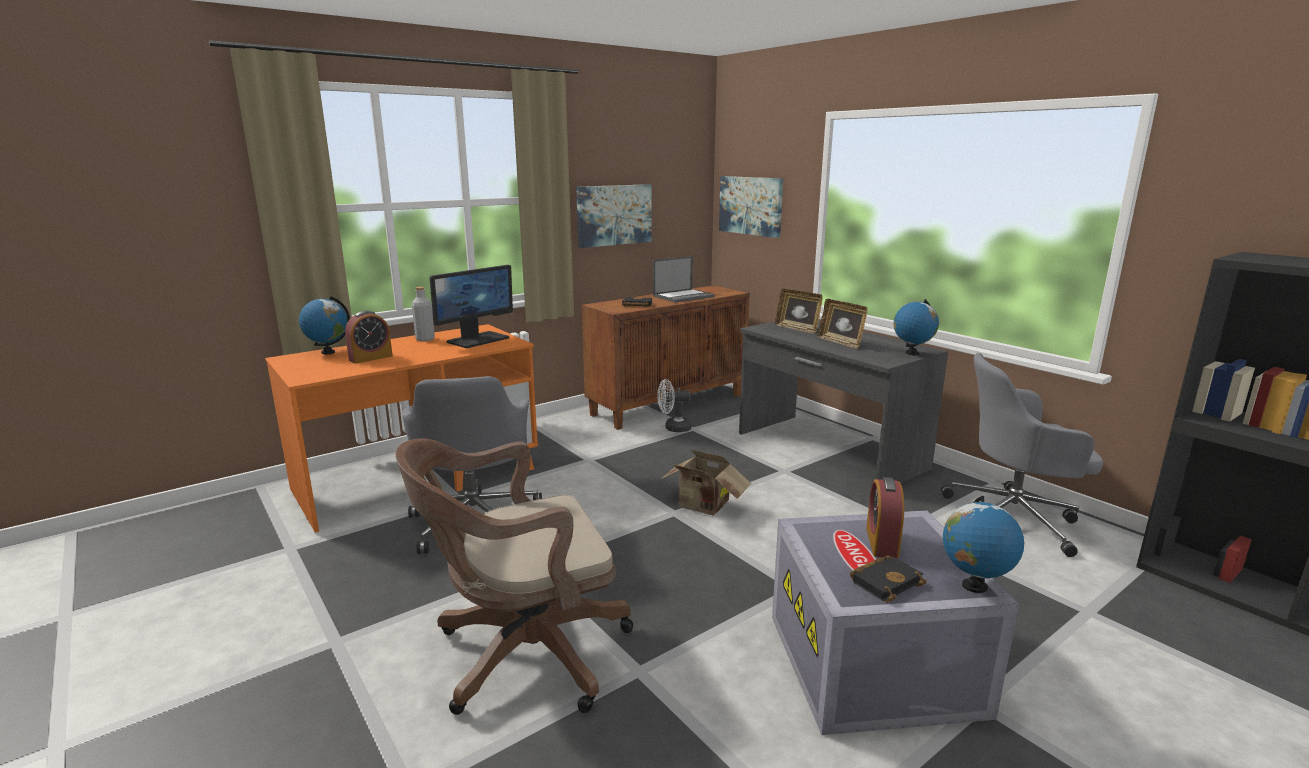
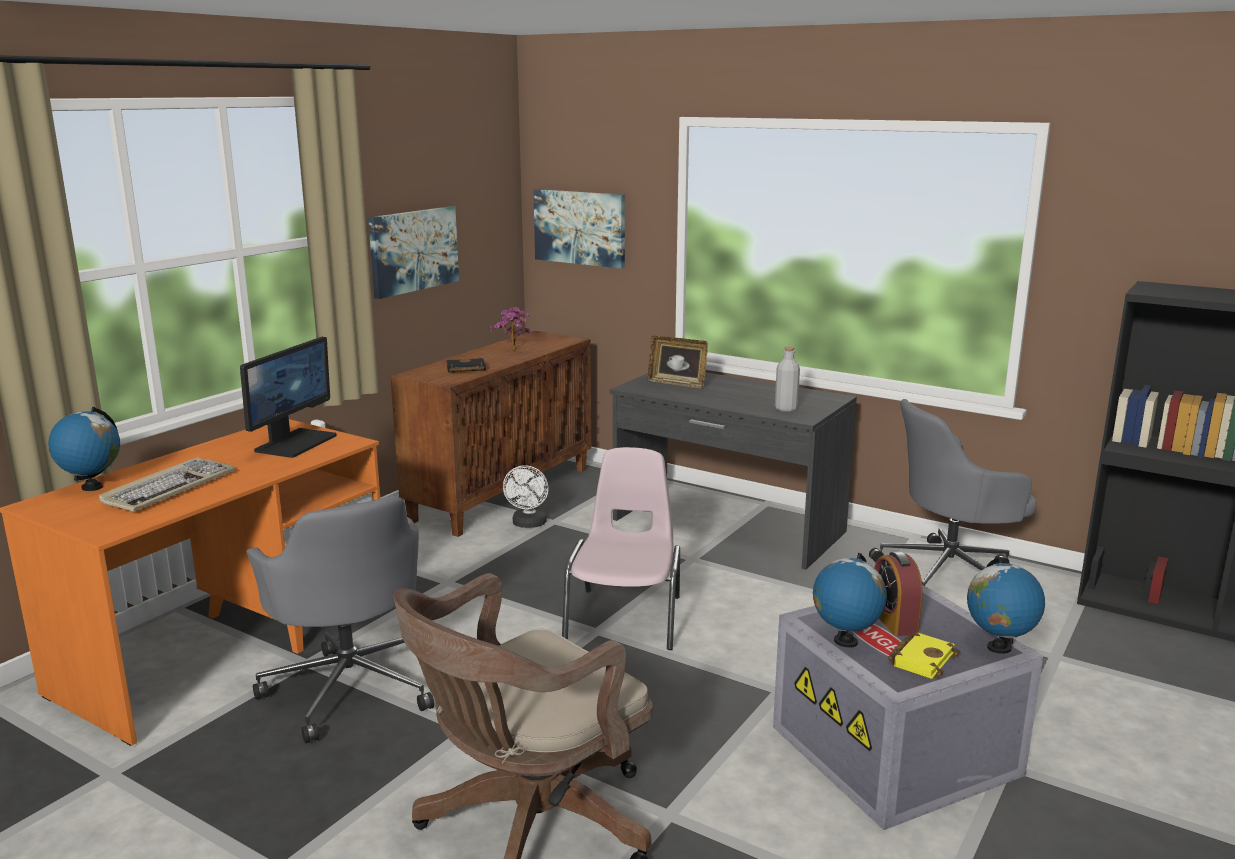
camera: 20 degrees left, 0 degrees up
alarm clock [345,311,393,364] -> keyboard [99,457,236,512]
grey bottle [412,287,435,341] -> grey bottle moved to [775,347,800,412]
laptop [653,256,715,303] -> potted plant [489,307,531,351]
white fan [657,379,692,432] -> white fan turned 60 degrees counterclockwise [503,465,549,528]
cardboard box [660,449,751,515] -> pink chair [562,447,680,650]
picture frame [818,299,867,349] -> none
black book [850,555,927,602] -> yellow book [888,632,960,679]
globe [893,299,939,355] -> globe moved to [813,553,887,648]

